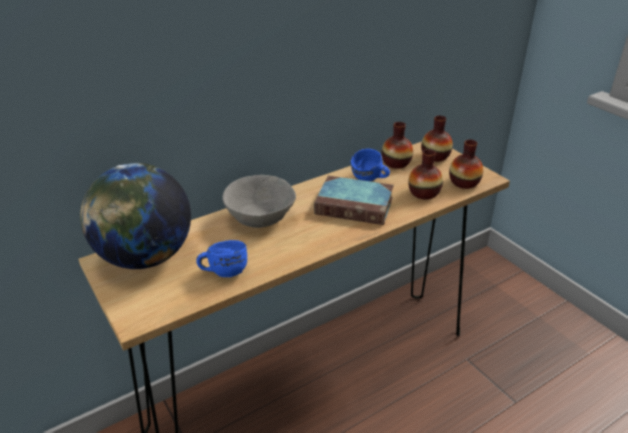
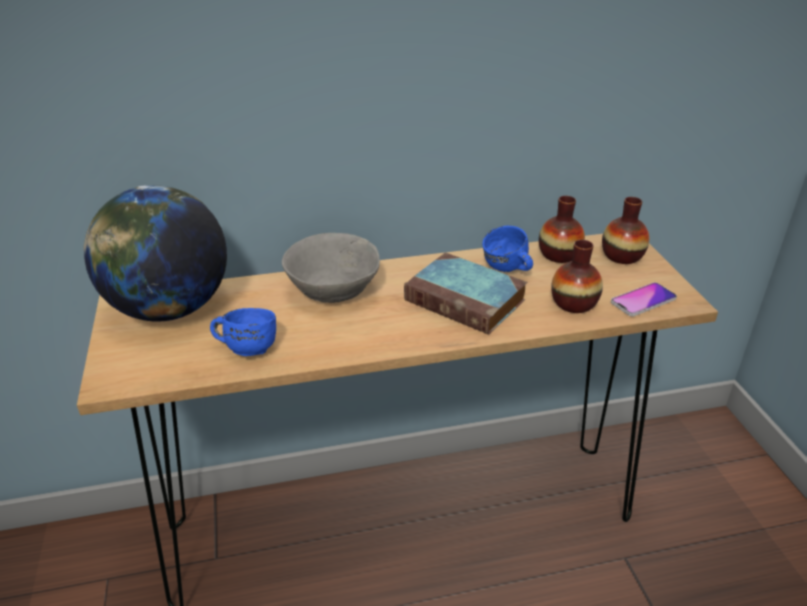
camera: 20 degrees right, 0 degrees up
vase [449,140,483,189] -> phone [611,282,677,316]

